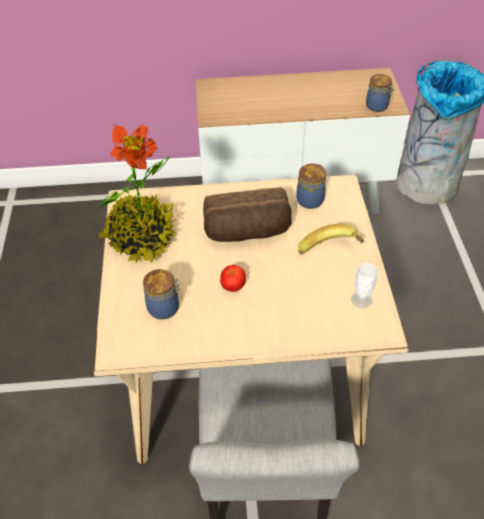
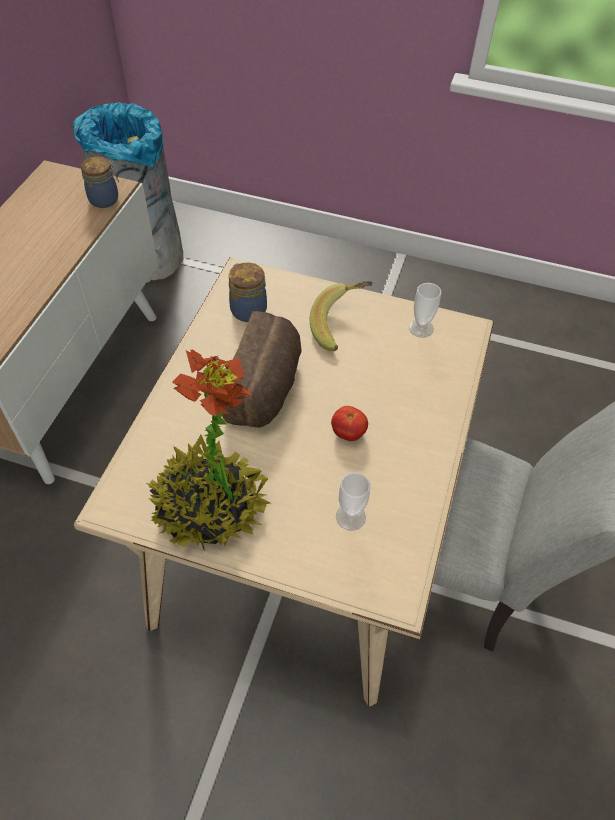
camera: 70 degrees left, 5 degrees up
jar [143,269,182,319] -> cup [336,472,371,531]

